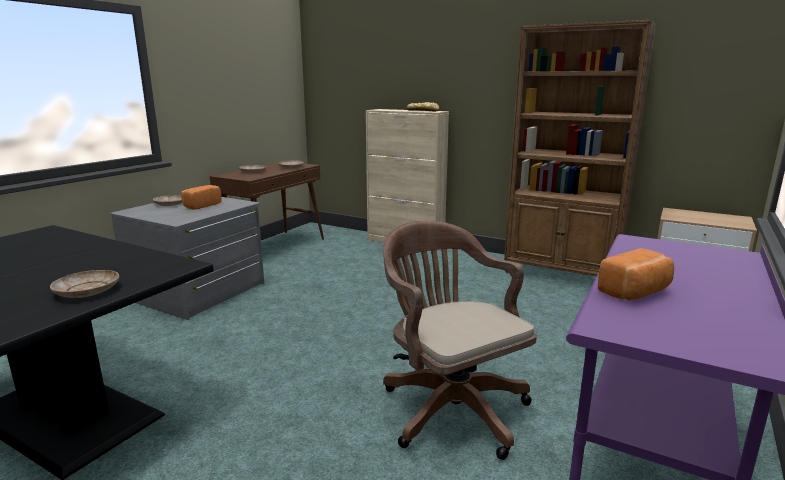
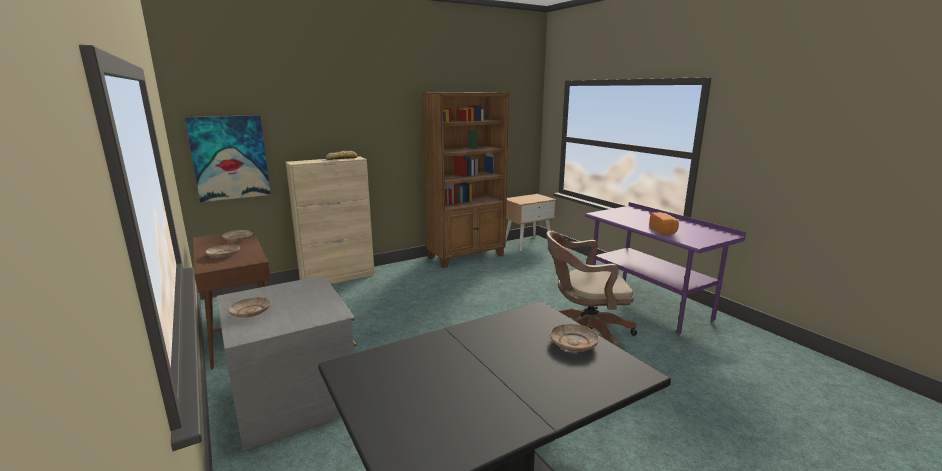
camera: 60 degrees left, 0 degrees up
bread [181,185,222,209] -> none
none -> picture [185,115,271,202]

